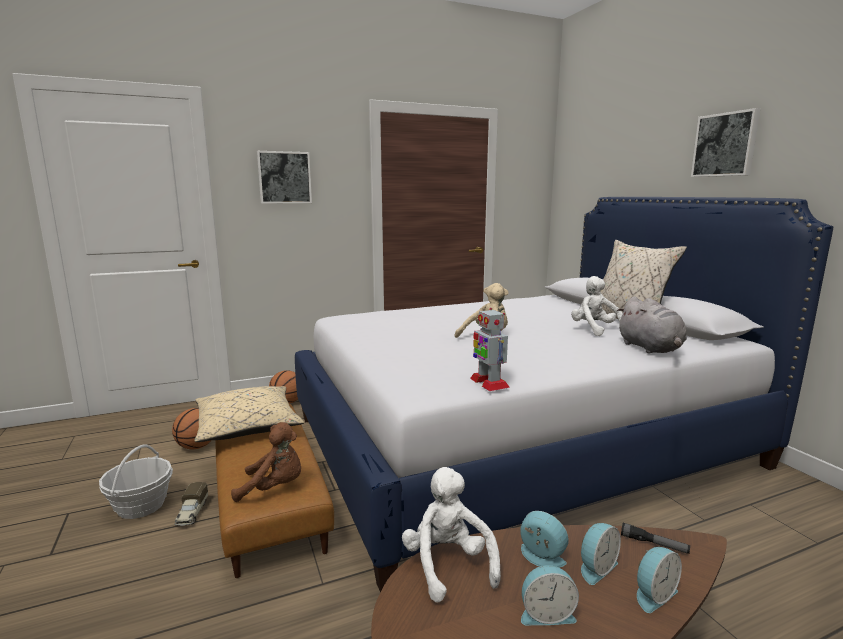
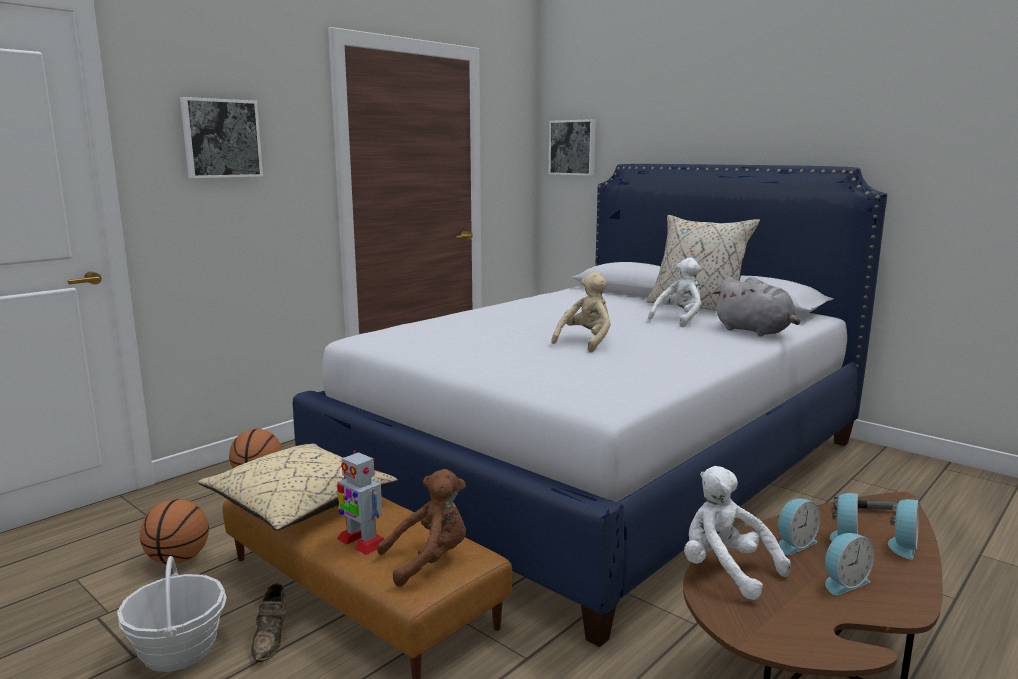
camera: 25 degrees left, 0 degrees up
toy truck [175,482,208,526] -> brown shoe [251,583,286,662]
toy robot [470,308,510,391] -> toy robot moved to [337,450,384,555]
alarm clock [521,511,569,568] -> alarm clock turned 135 degrees clockwise [778,498,820,555]
white plush toy [571,276,623,336] -> white plush toy turned 90 degrees clockwise [648,258,701,327]
picture [691,108,760,177] -> picture moved to [549,119,596,175]

